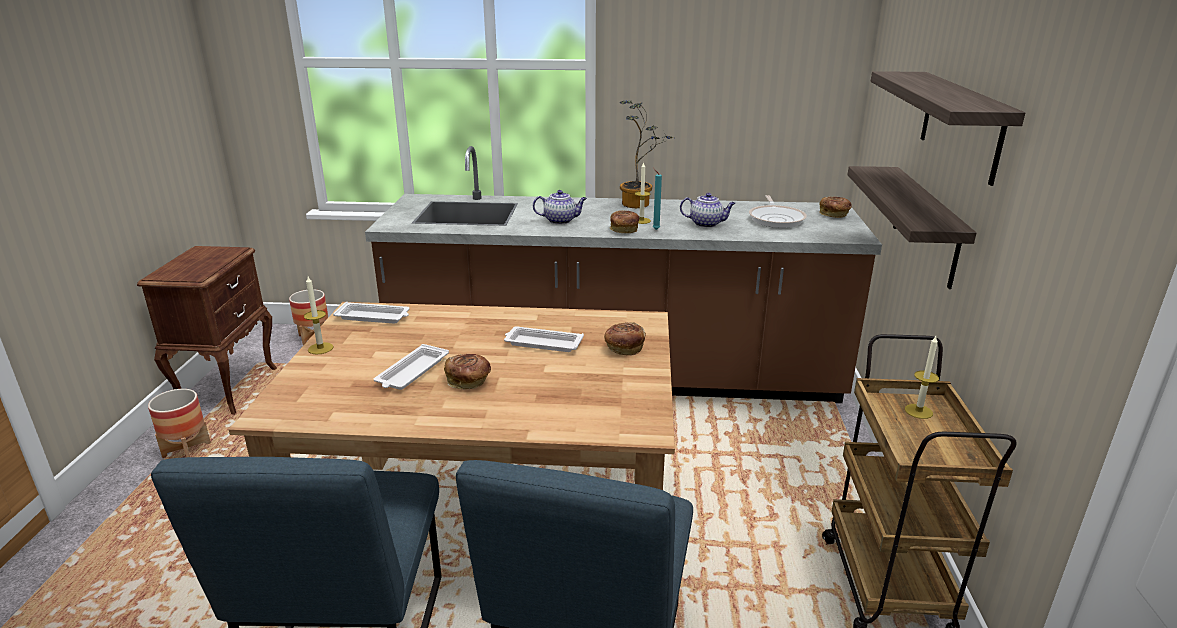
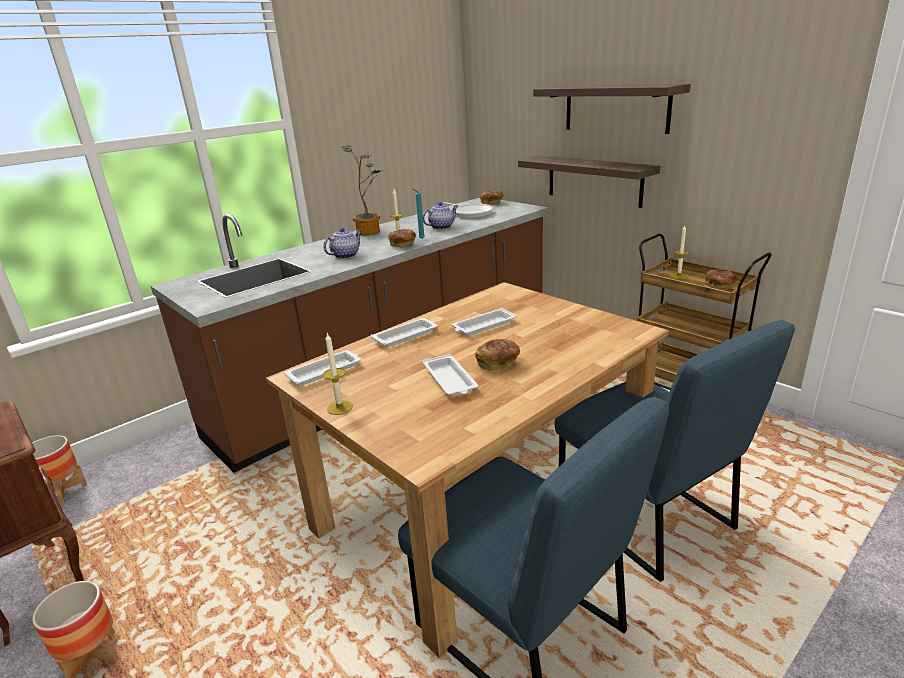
camera: 45 degrees left, 0 degrees up
bread [604,322,646,355] -> bread moved to [705,269,737,290]
none -> white tray [370,318,438,347]

